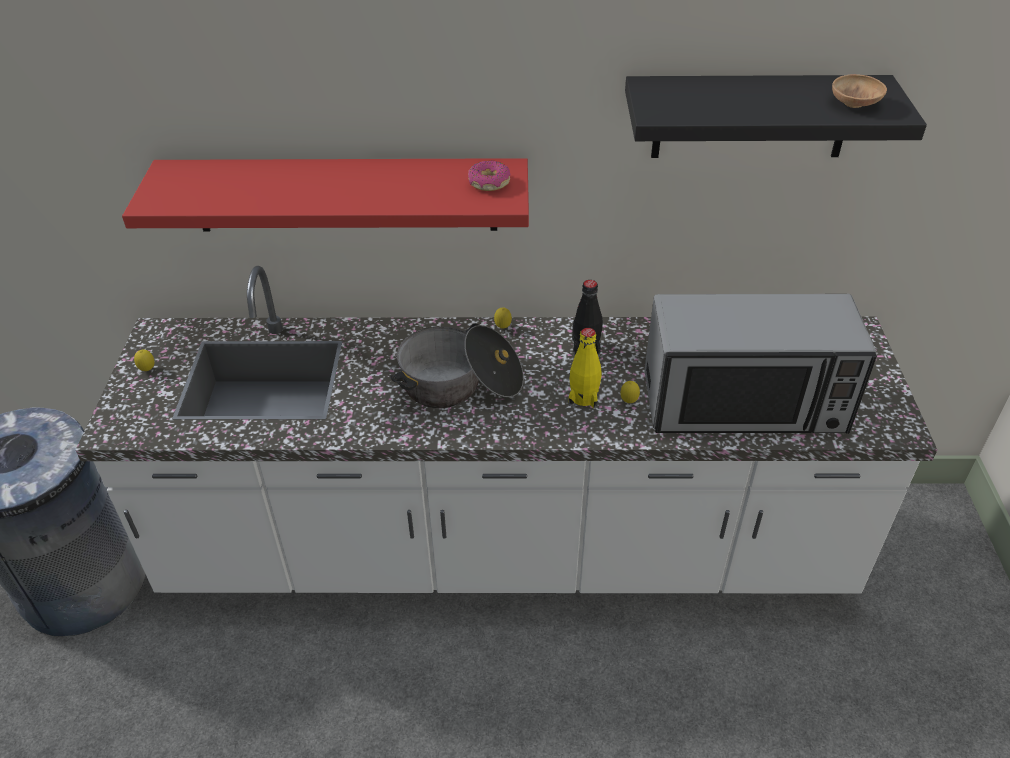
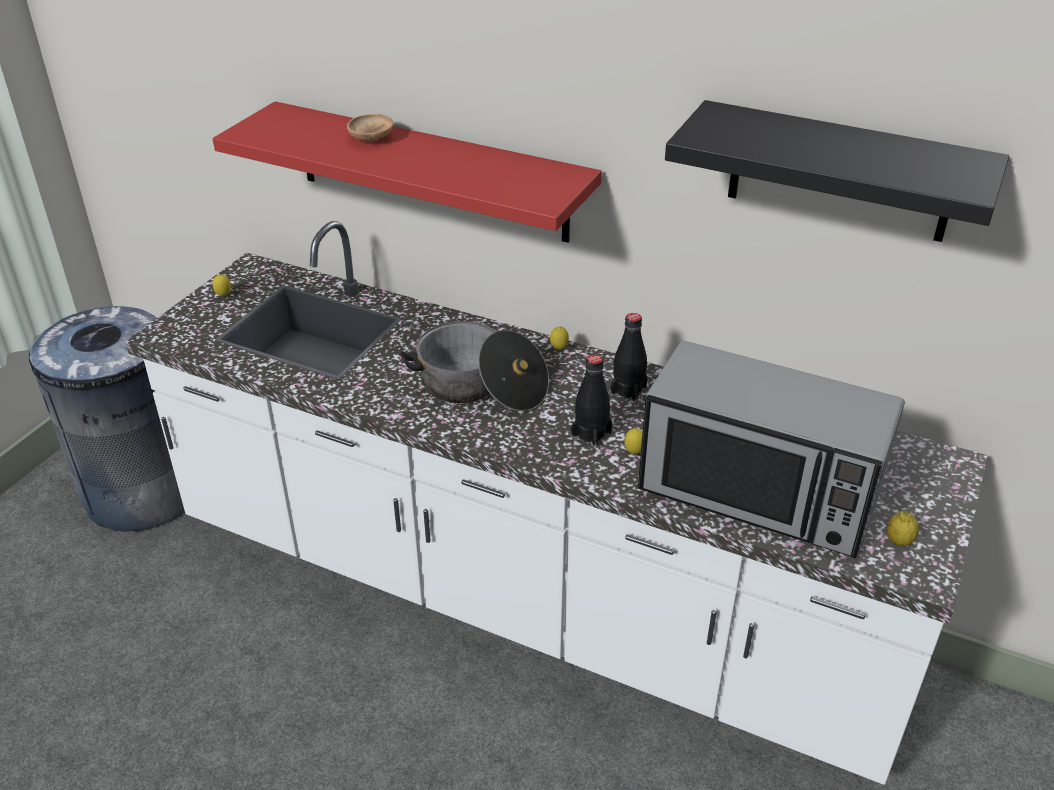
camera: 25 degrees right, 5 degrees down
donut [468,161,511,191] -> none
yellow bottle [569,328,601,409] -> black bottle [571,354,612,448]
brown bowl [832,74,887,108] -> brown bowl moved to [347,114,393,142]
none -> lemon [887,511,919,546]

